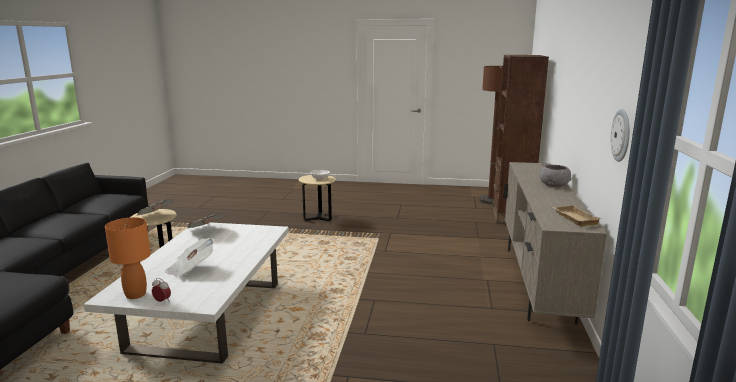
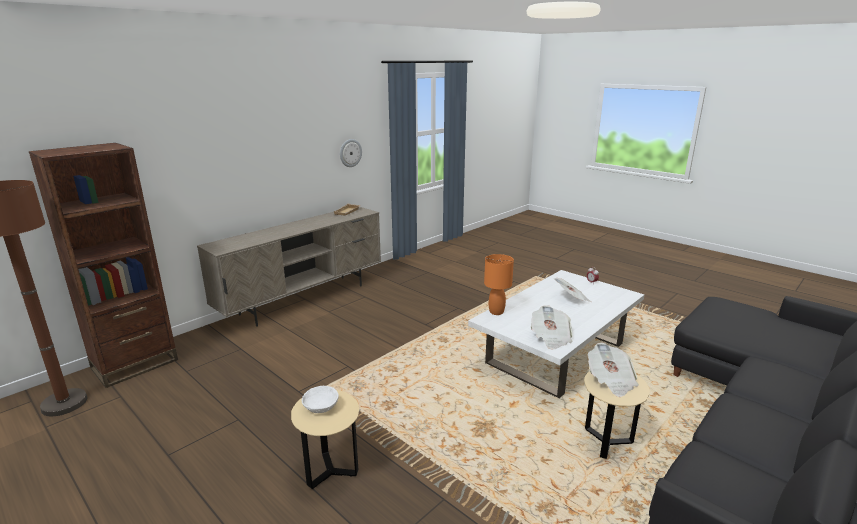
camera: 145 degrees left, 5 degrees up
orange table lamp [105,217,150,299] -> orange table lamp moved to [484,254,514,315]
grey bowl [539,165,571,187] -> none

